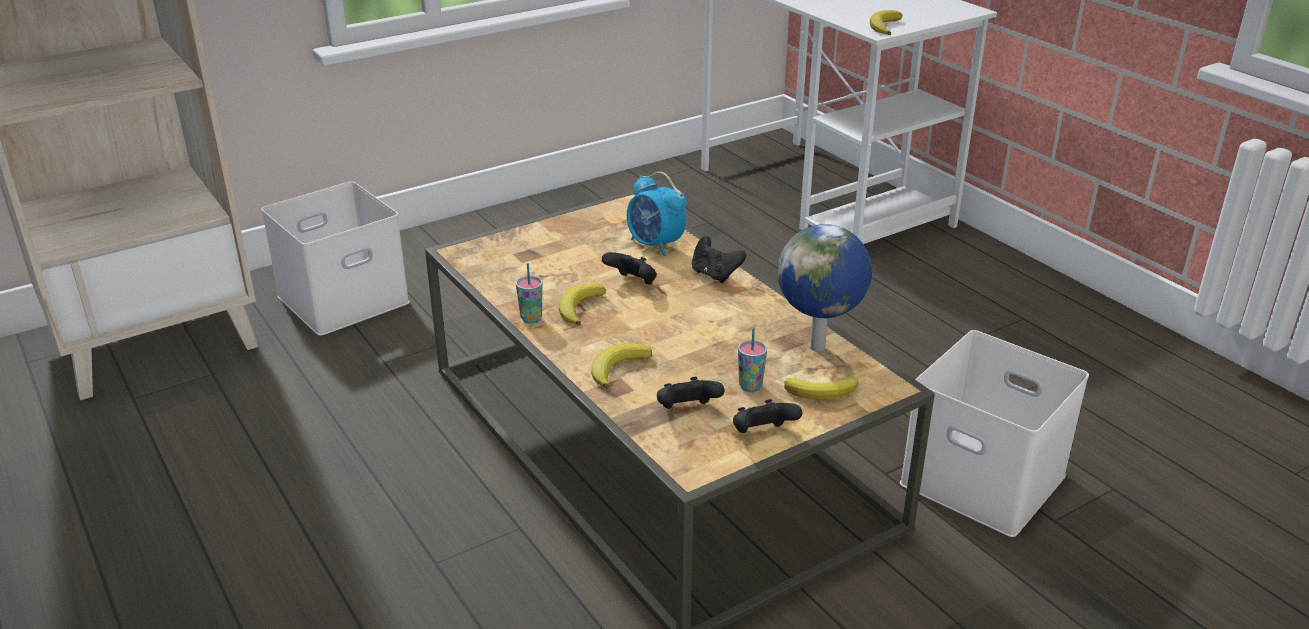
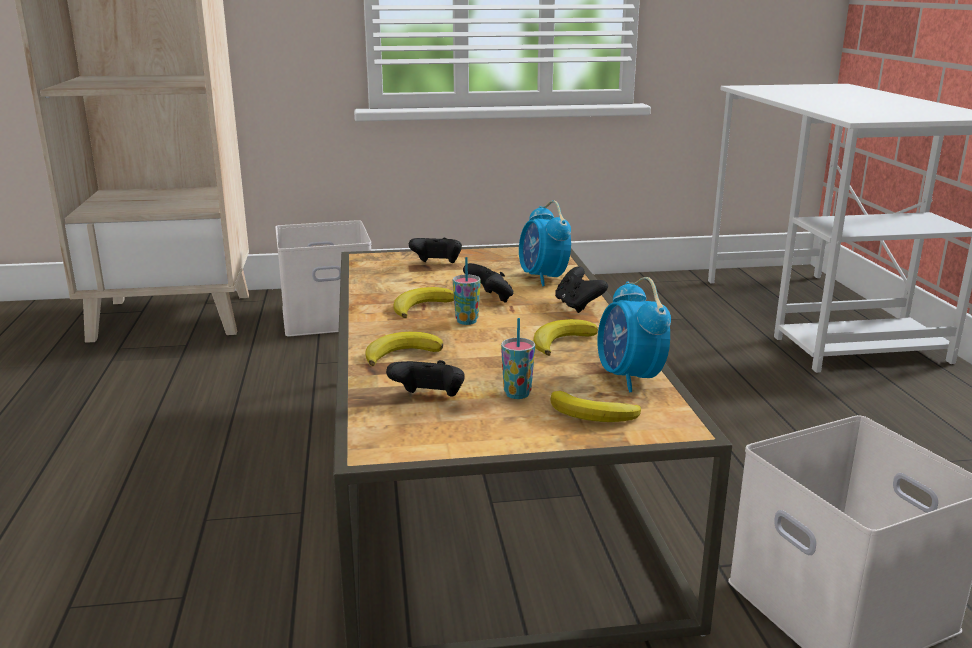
camera: 25 degrees right, 10 degrees down
cup [516,263,543,324] -> cup moved to [453,257,481,325]
black game controller [733,399,802,433] -> black game controller moved to [409,238,462,263]
globe [778,224,872,352] -> alarm clock [597,277,671,392]
banana [870,10,903,35] -> banana moved to [533,319,598,356]

